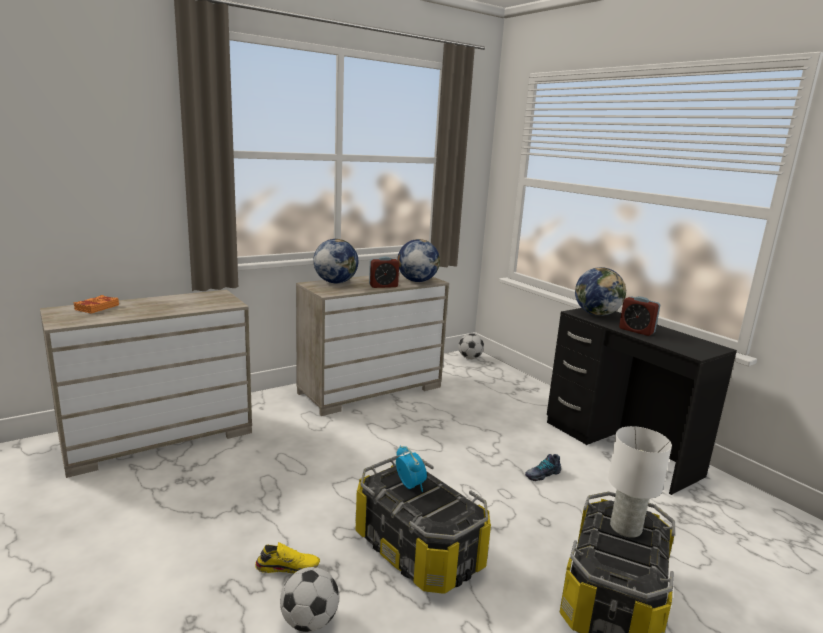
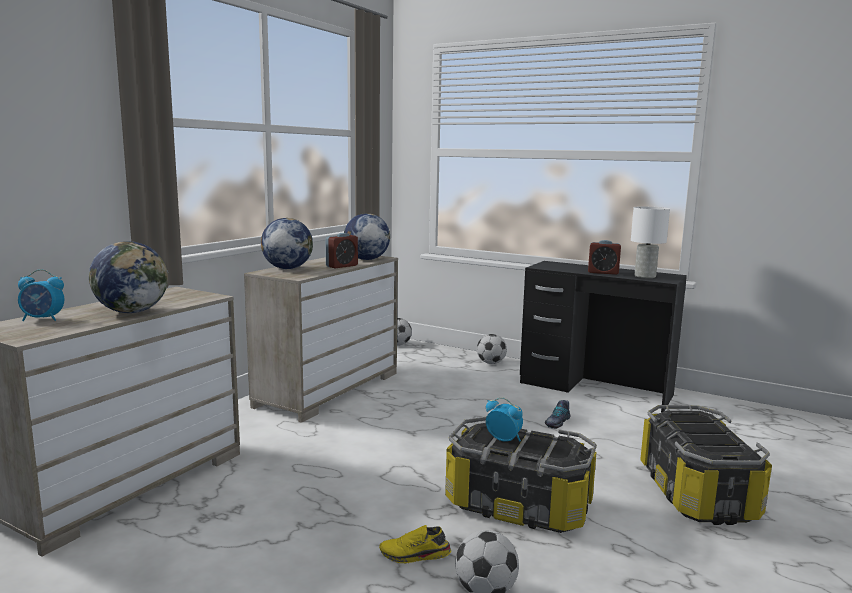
camera: 25 degrees left, 5 degrees down
orange book [73,295,119,314] -> alarm clock [18,269,64,321]
yellow shoe [255,542,320,574] -> yellow shoe turned 150 degrees counterclockwise [379,525,451,564]
globe [575,267,627,316] -> globe moved to [89,241,168,313]
white table lamp [608,426,672,538] -> white table lamp moved to [631,207,670,278]
none -> football [477,334,507,364]

